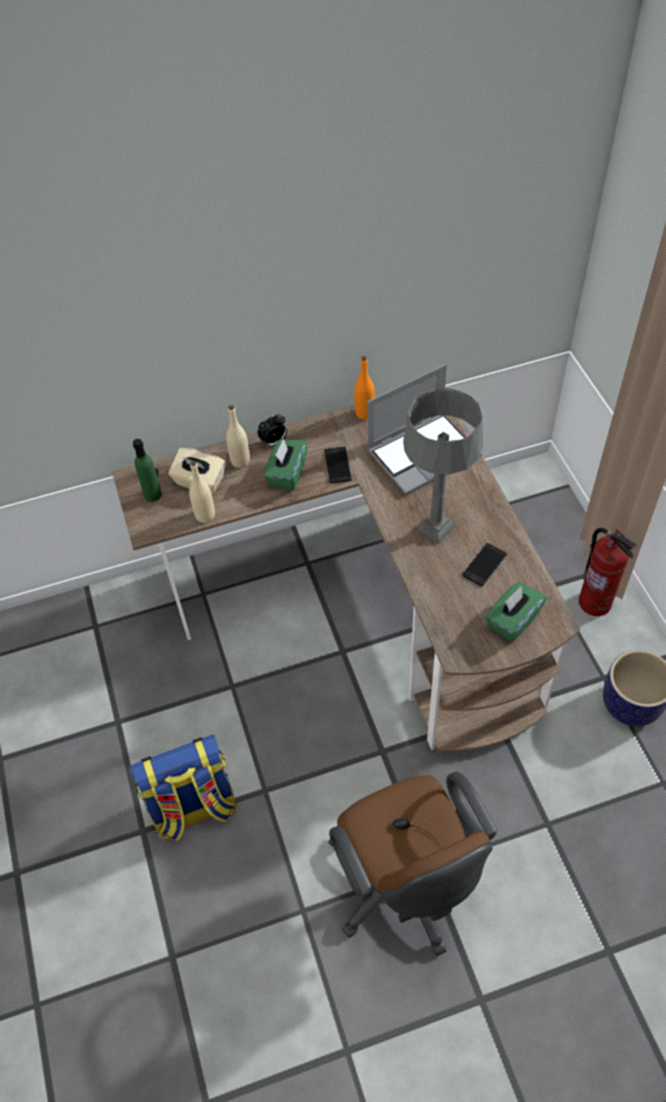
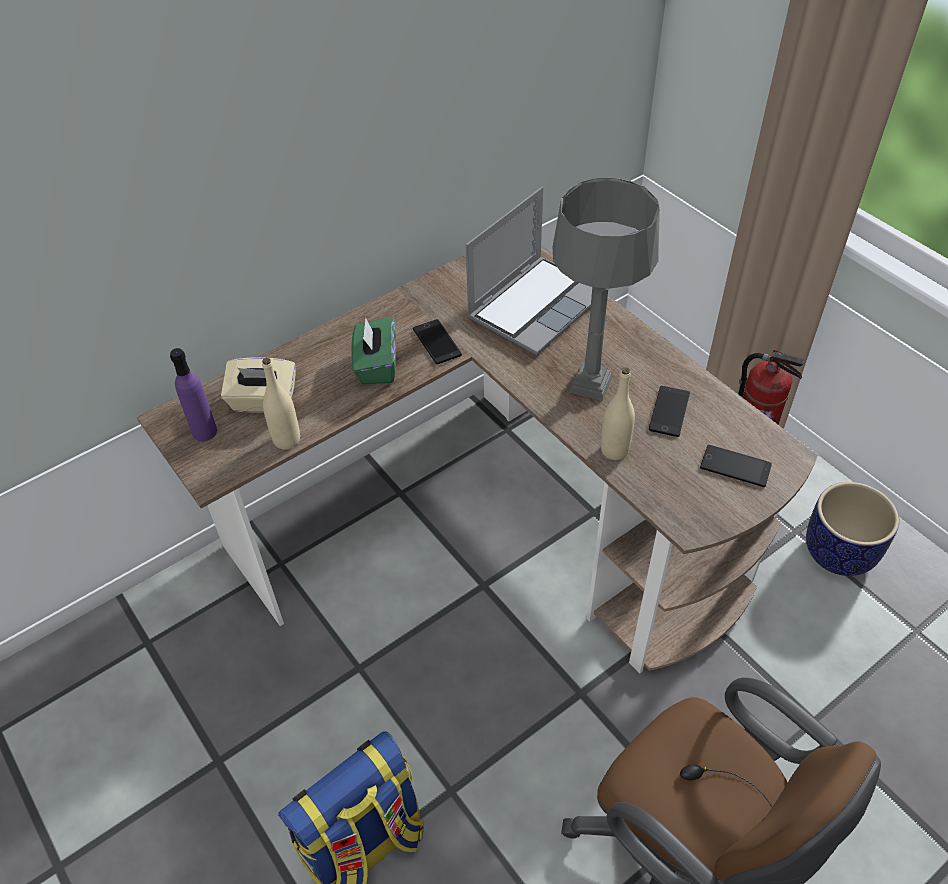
camera: 20 degrees left, 5 degrees down
green bottle [133,439,162,502] -> purple bottle [170,348,217,441]
beige bottle [226,405,250,468] -> beige bottle moved to [601,367,635,460]
alarm clock [257,414,287,447] -> none
orange bottle [354,356,375,420] -> none
green tissue box [486,582,547,642] -> phone [700,445,772,487]

